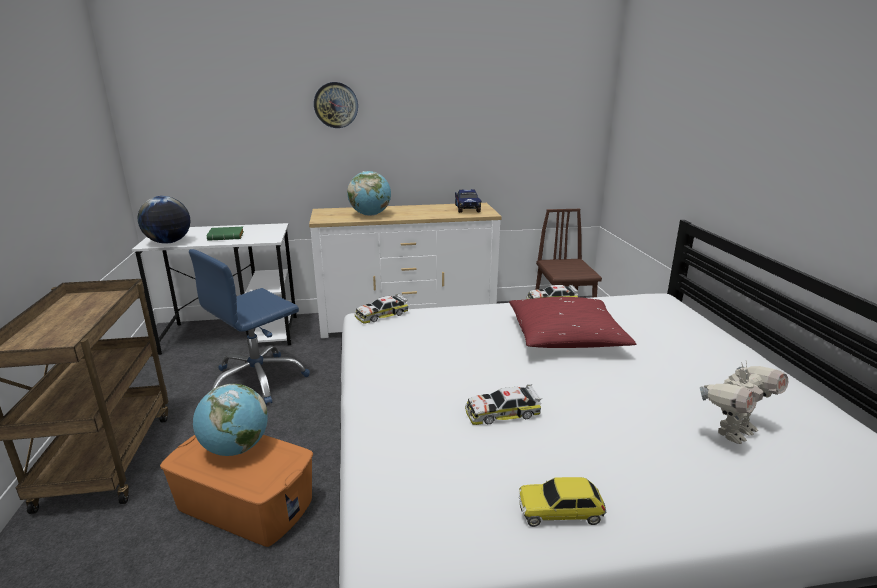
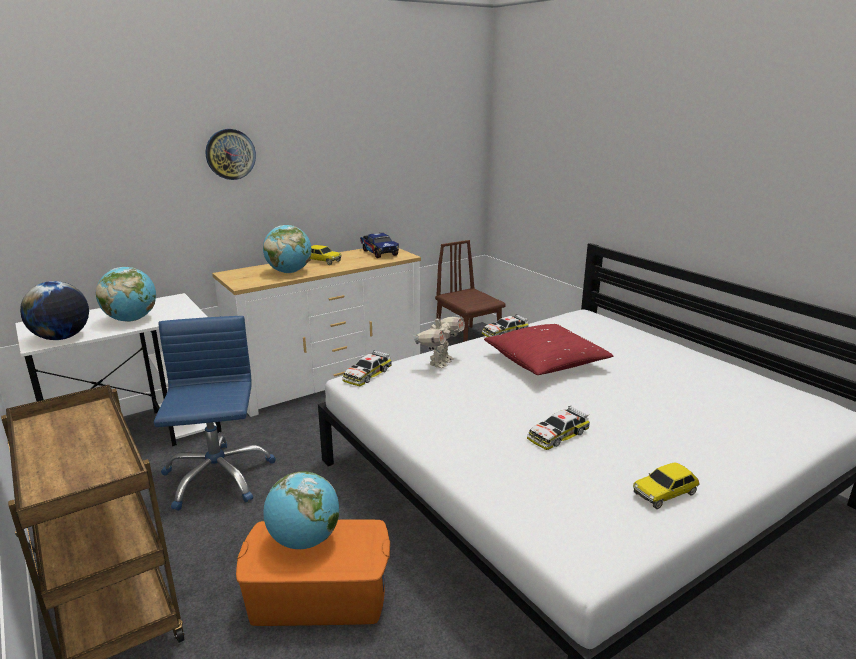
camera: 25 degrees left, 0 degrees up
blue office chair [189,249,310,405] -> blue office chair turned 150 degrees clockwise [154,316,276,511]
green book [207,227,244,241] -> globe [96,267,156,322]
toy robot [700,362,788,444] -> toy robot moved to [413,315,465,368]
none -> toy car [309,245,341,265]

